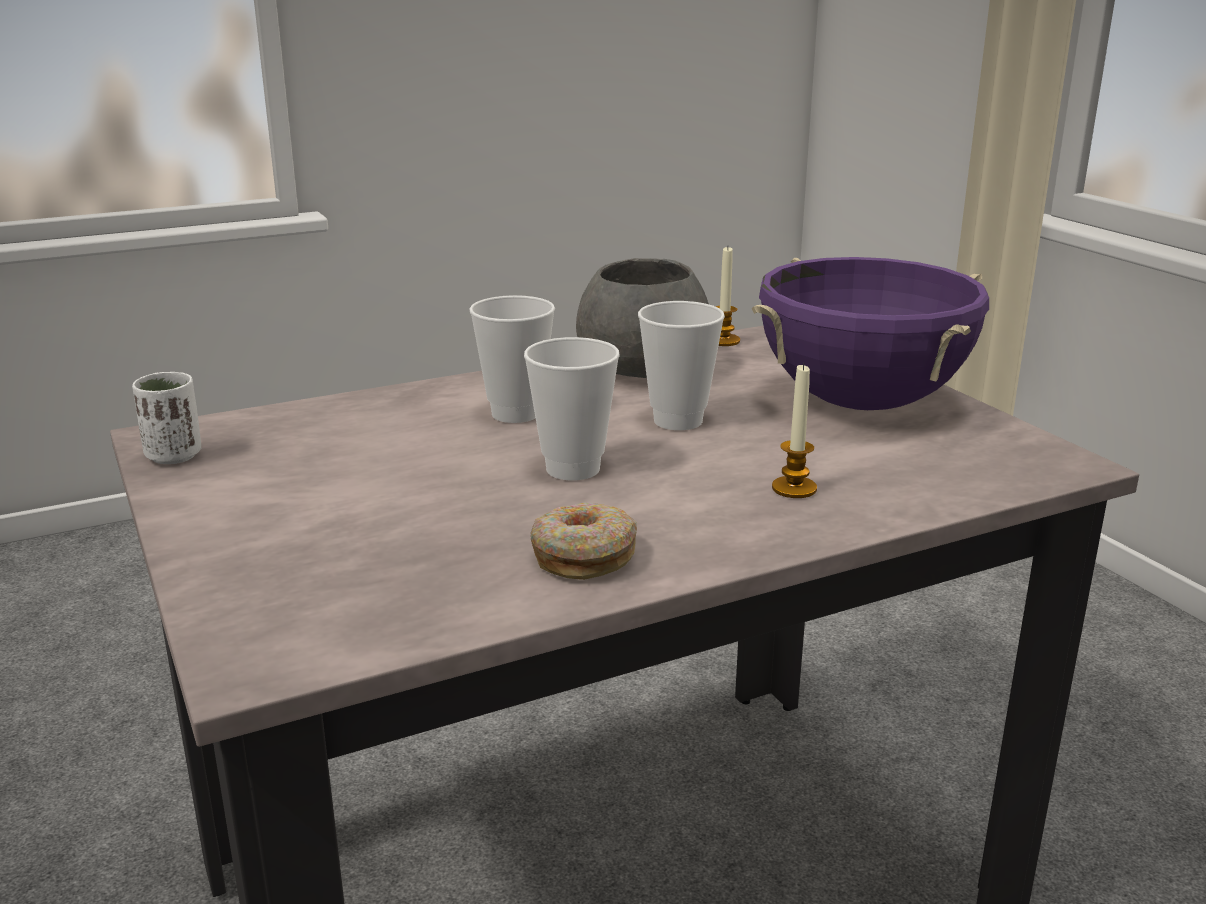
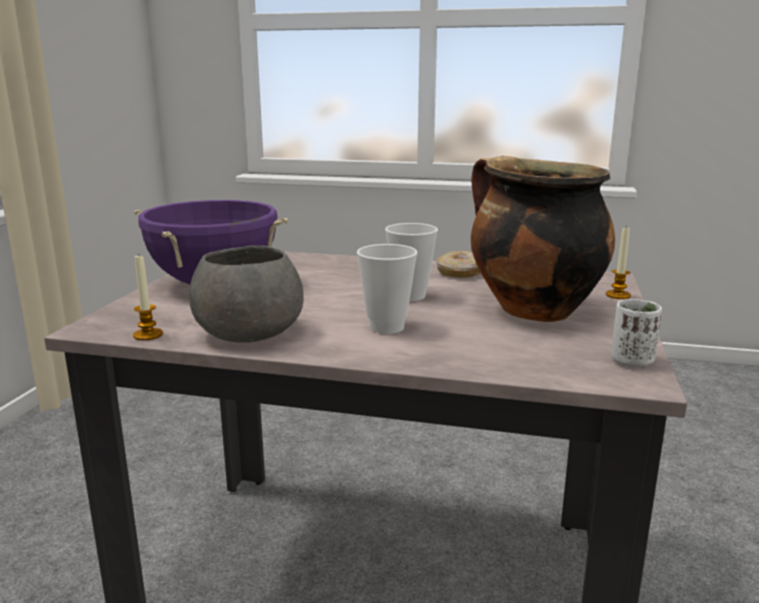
camera: 140 degrees left, 5 degrees down
cup [638,301,725,430] -> none
candle [772,363,817,498] -> candle moved to [606,225,631,299]
none -> cooking pot [471,156,615,322]

